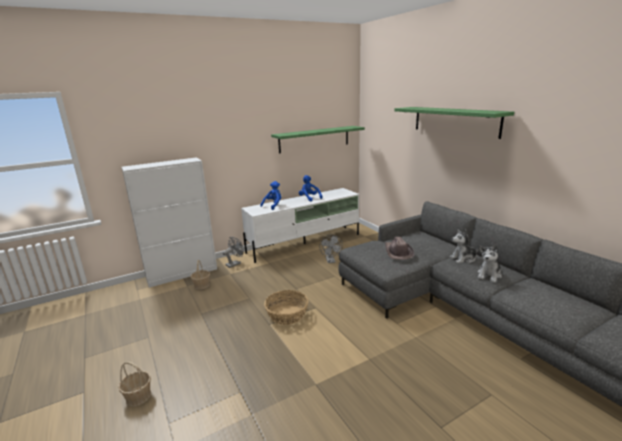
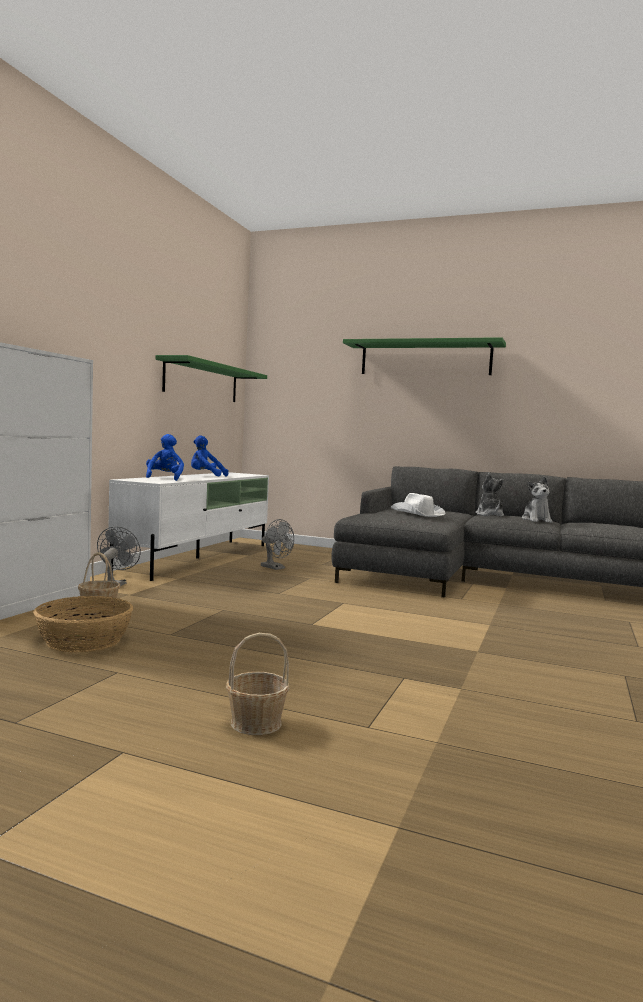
camera: 40 degrees left, 15 degrees down
basket [264,290,309,325] -> basket moved to [33,596,133,653]
brown hat [385,237,414,260] -> white hat [391,493,446,517]
plush toy [450,229,480,263] -> plush toy turned 135 degrees clockwise [476,473,504,516]

